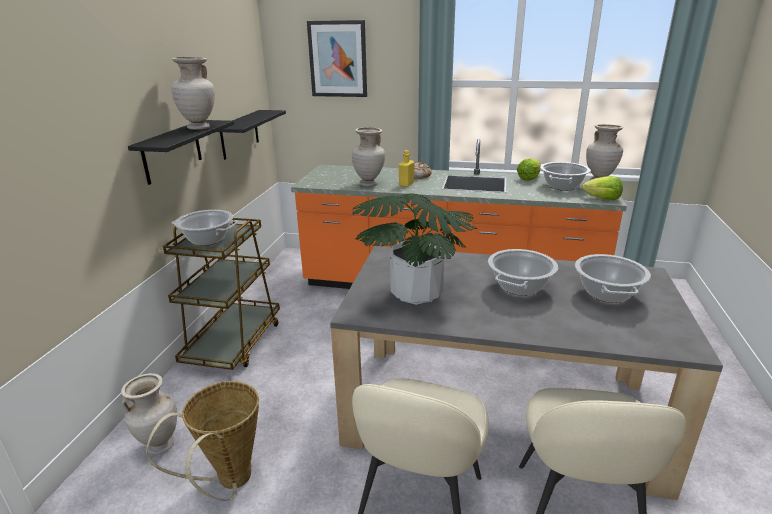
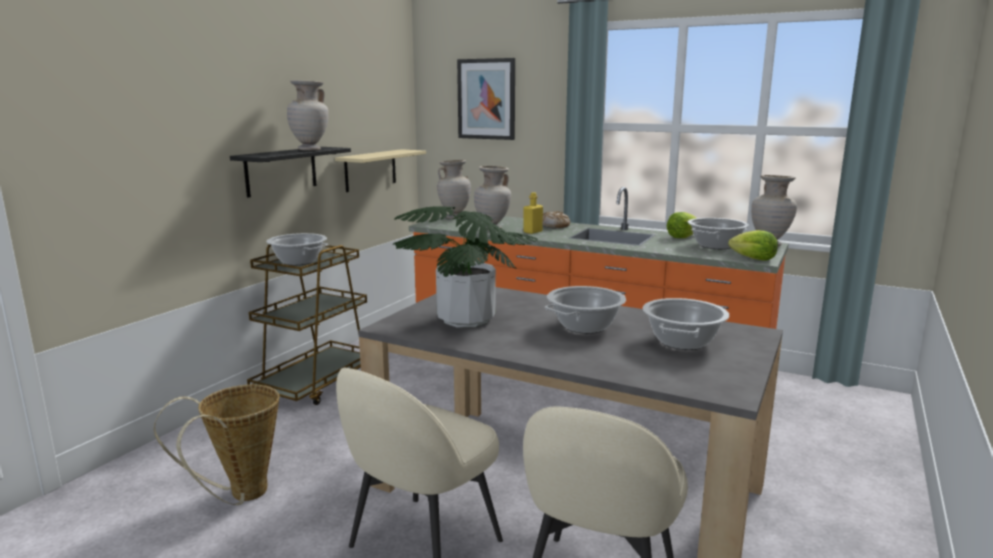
camera: 15 degrees right, 10 degrees down
beige vase [121,373,177,454] -> beige vase moved to [437,160,471,219]
black shelf [217,110,286,160] -> beige shelf [335,149,426,192]

